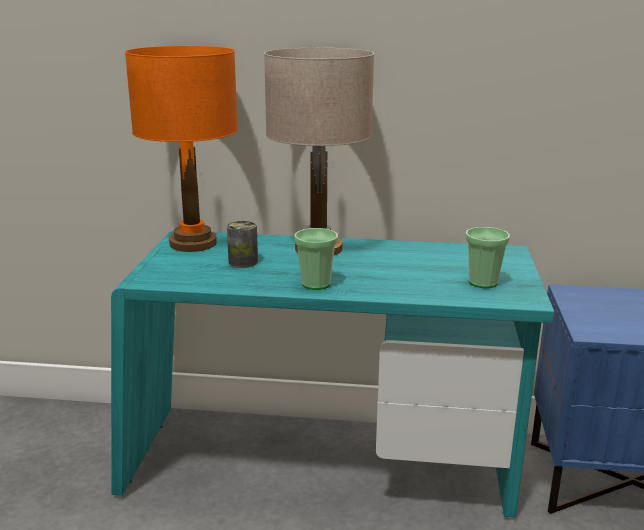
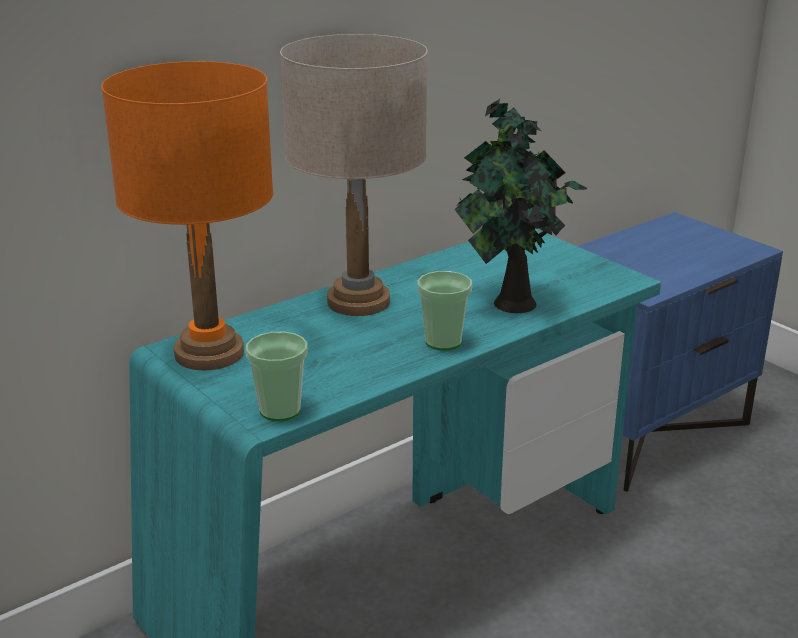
camera: 45 degrees left, 5 degrees up
can [227,221,258,268] -> none
cup [465,227,510,288] -> cup moved to [246,332,308,421]
none -> potted plant [454,99,587,313]

